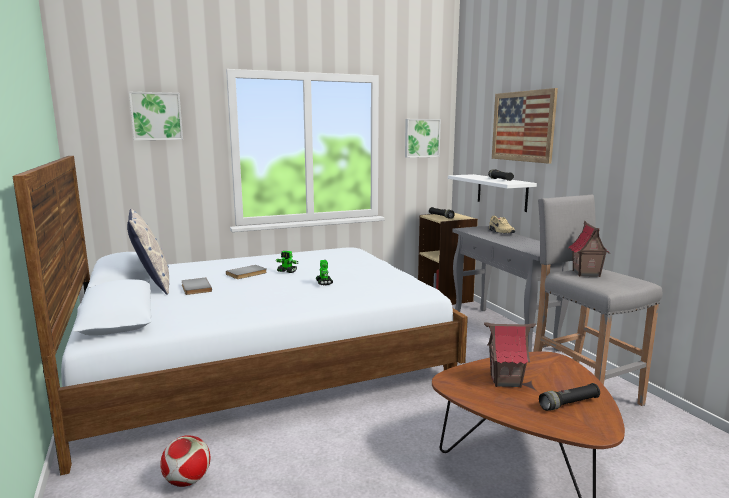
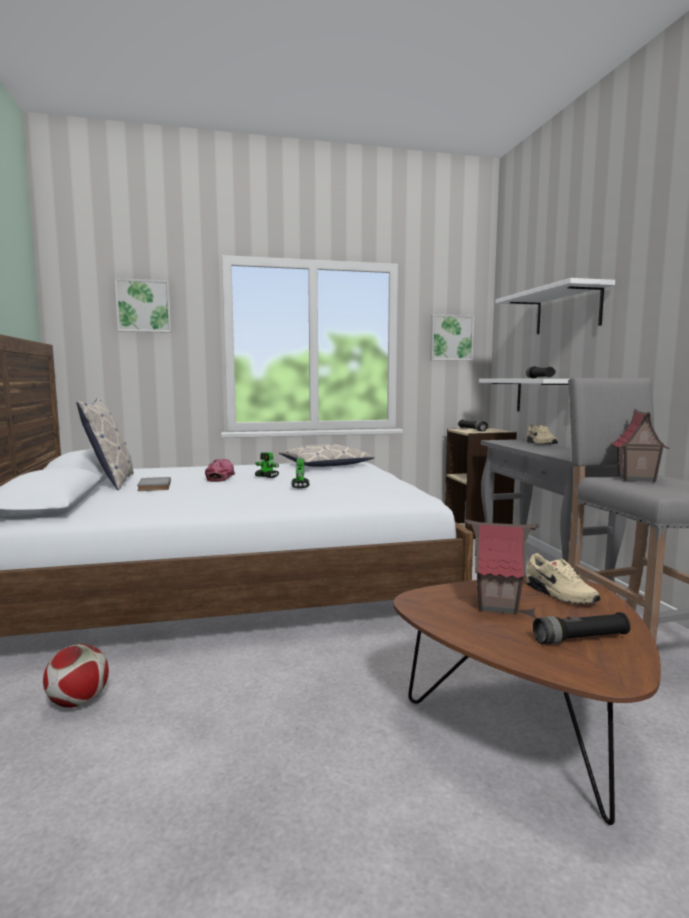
camera: 10 degrees right, 5 degrees down
grey book [226,265,267,279] -> cap [205,459,235,482]
picture [492,88,558,164] -> white shelf [496,278,615,334]
none -> pillow [279,444,375,467]
none -> beige shoe [526,553,601,604]

